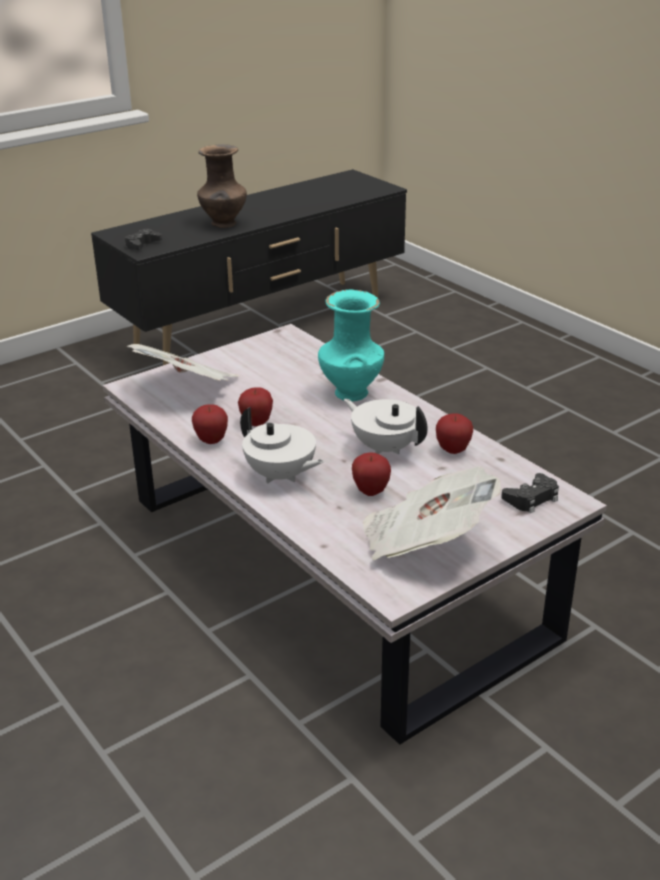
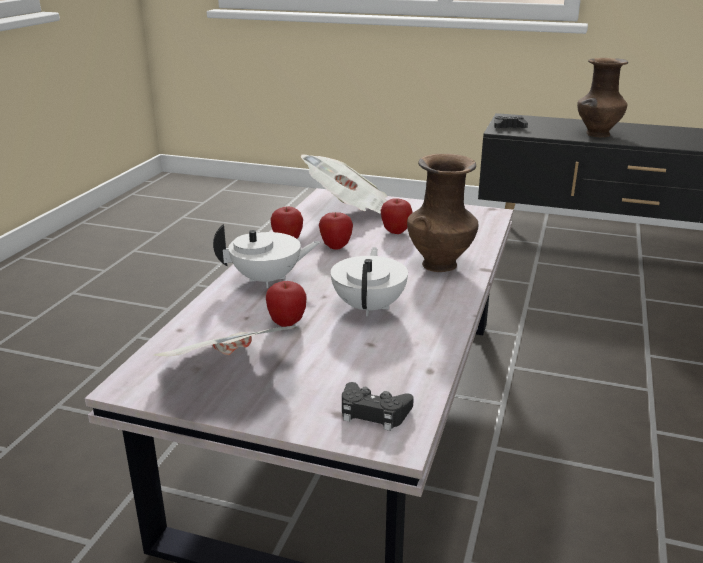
camera: 55 degrees right, 5 degrees down
white teapot [240,407,324,484] -> white teapot turned 105 degrees counterclockwise [213,224,320,288]
turquoise vase [318,290,384,401] -> brown vase [407,154,478,272]
apple [436,413,473,454] -> apple moved to [380,198,413,234]

